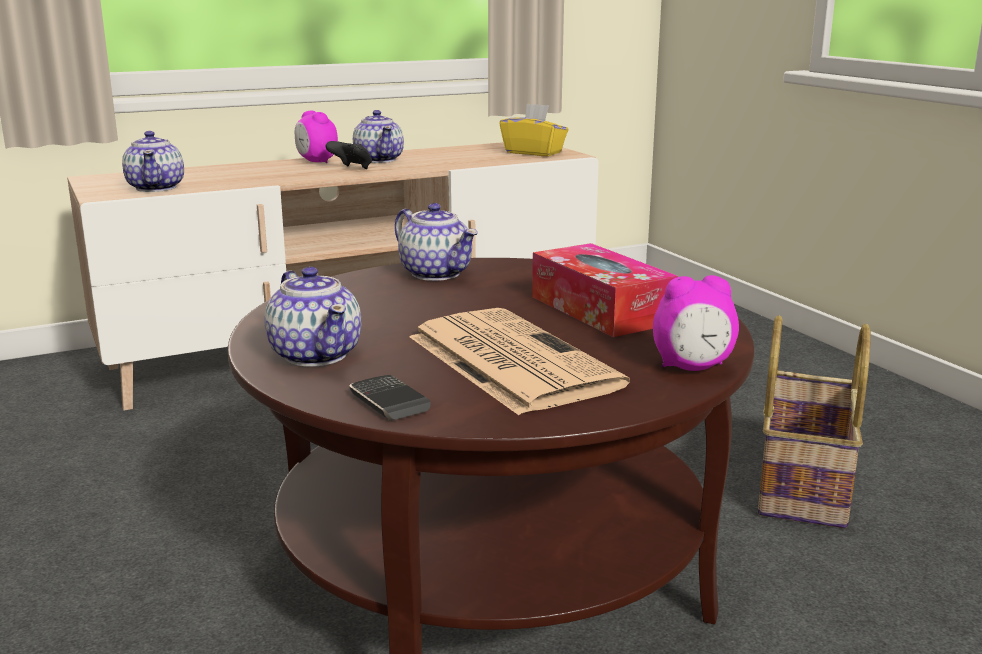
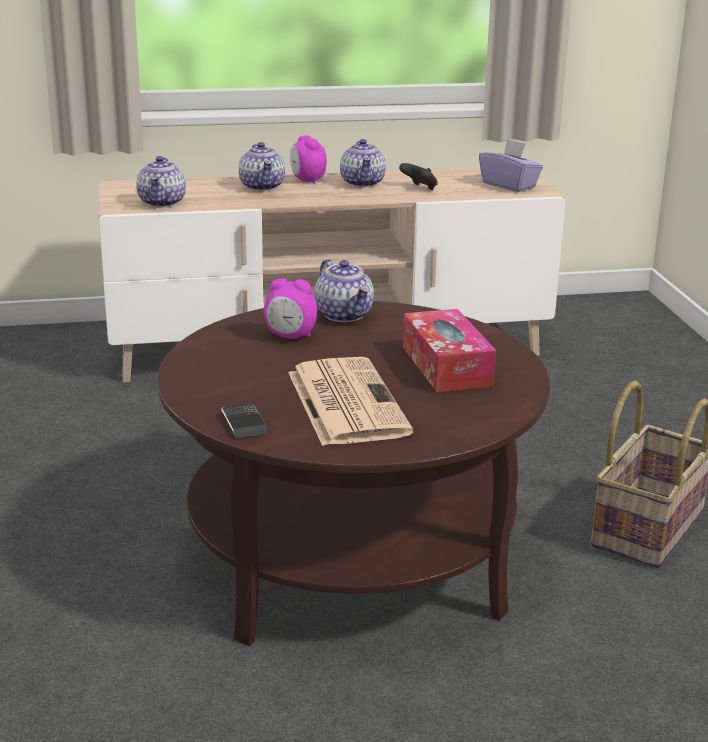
camera: 15 degrees right, 5 degrees up
teapot [264,267,362,367] -> teapot moved to [239,142,285,191]
black game controller [325,141,372,169] -> black game controller moved to [399,163,438,190]
yellow tissue box [499,104,568,156] -> purple tissue box [479,139,543,192]
alarm clock [653,275,739,371] -> alarm clock moved to [264,278,317,339]

